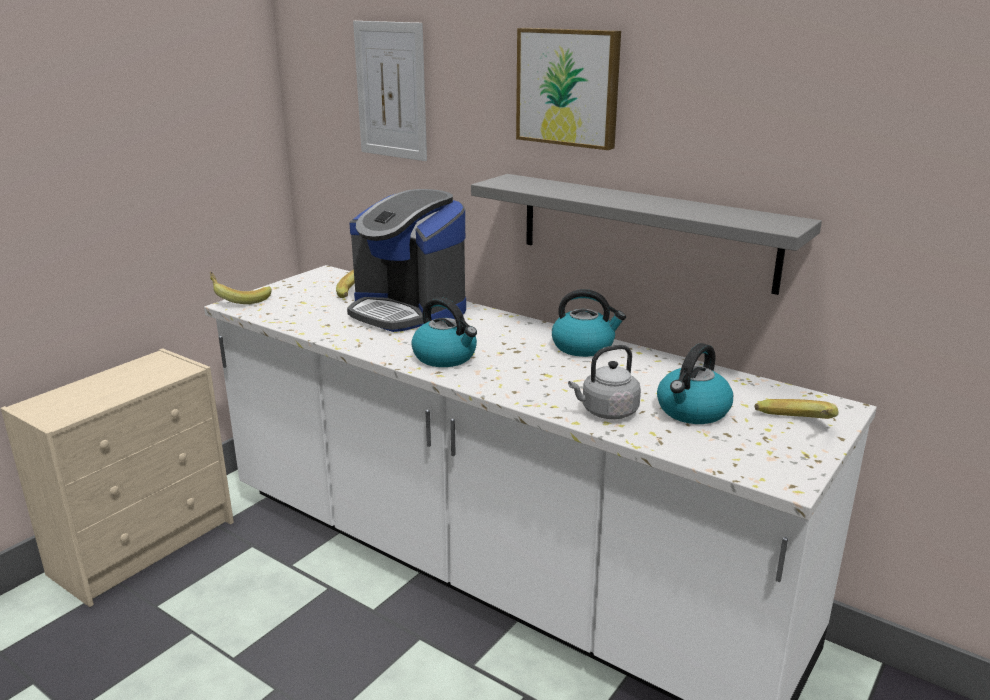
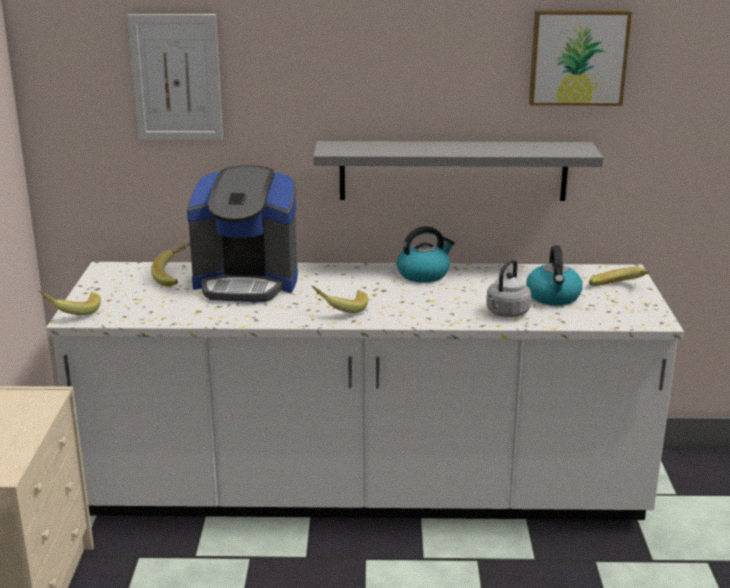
camera: 35 degrees left, 0 degrees up
kettle [411,297,477,367] -> banana [311,286,368,313]
picture [516,28,621,150] -> picture moved to [529,10,632,106]

